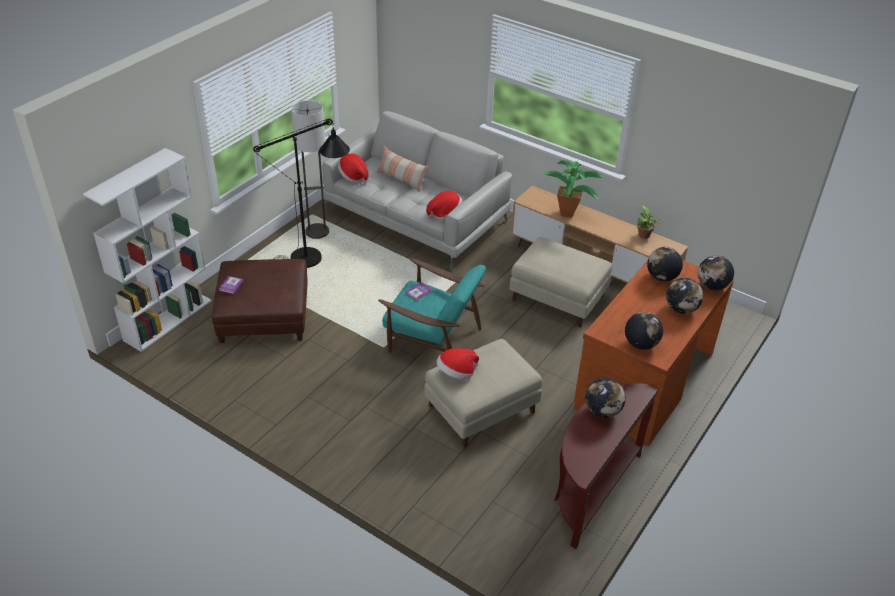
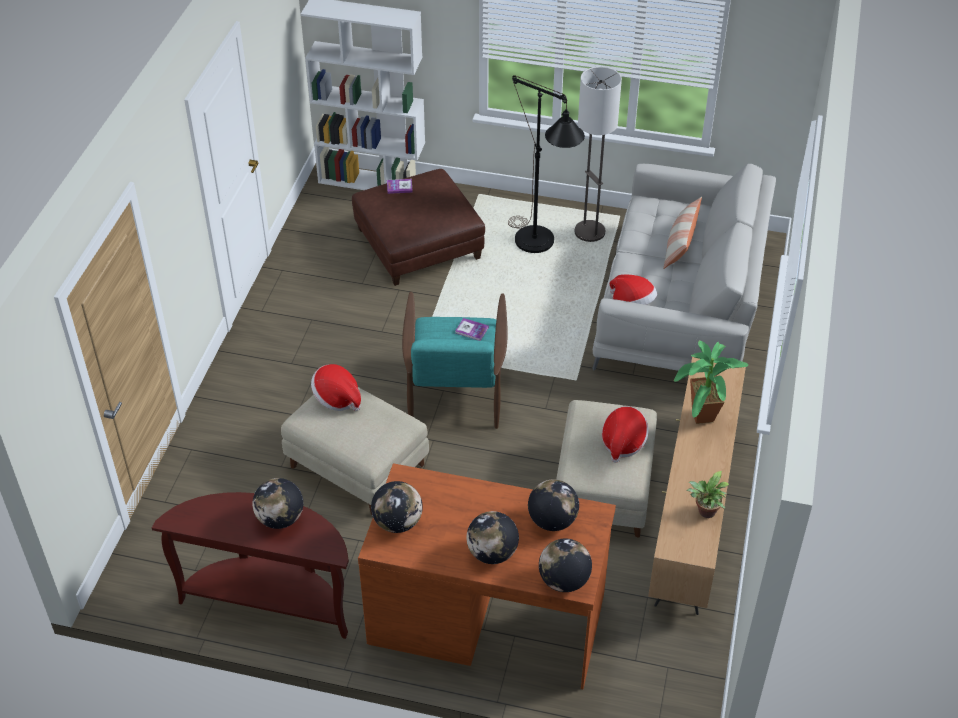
camera: 70 degrees right, 5 degrees up
hat [338,154,369,183] -> hat moved to [602,406,649,463]

